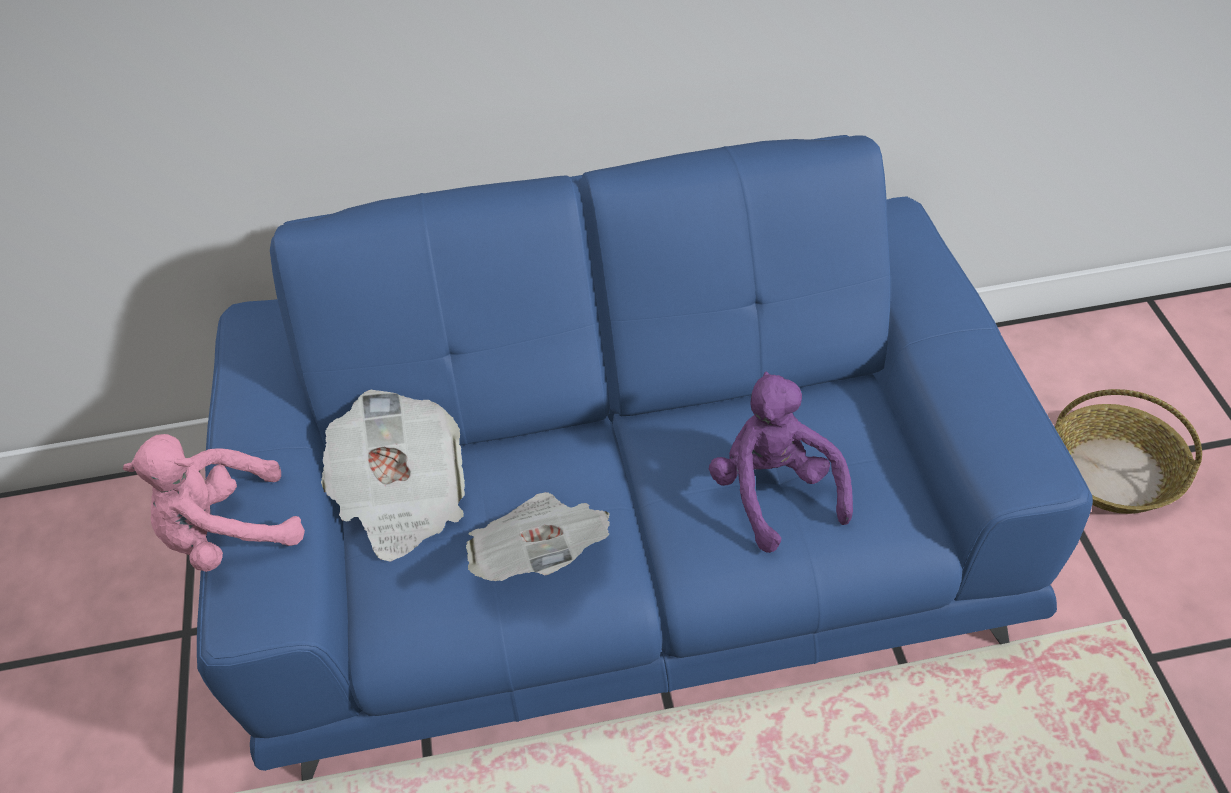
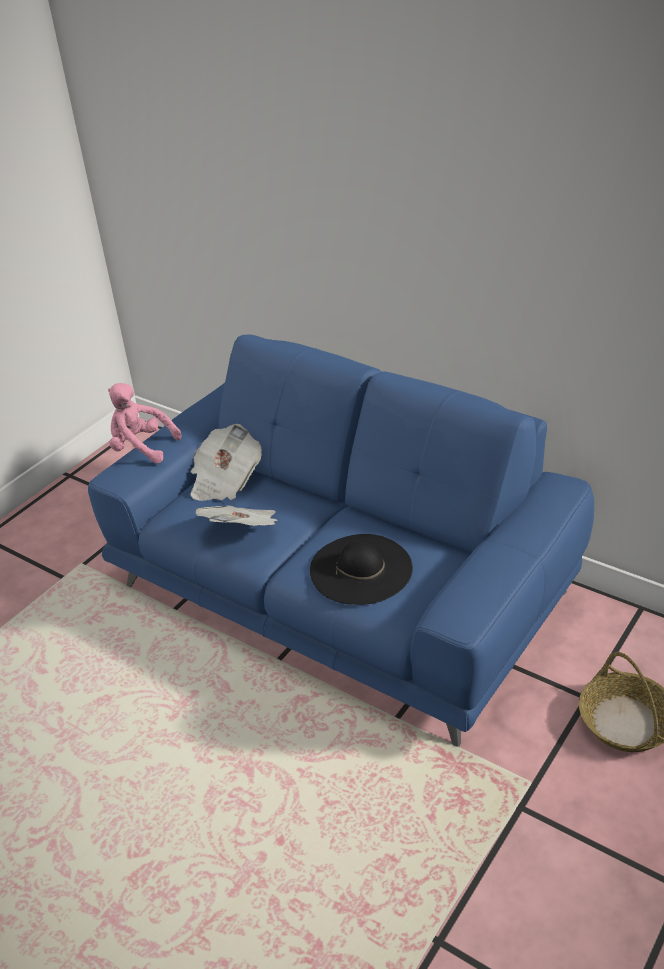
camera: 45 degrees right, 10 degrees down
purple plush toy [709,372,853,553] -> black hat [310,534,413,605]

